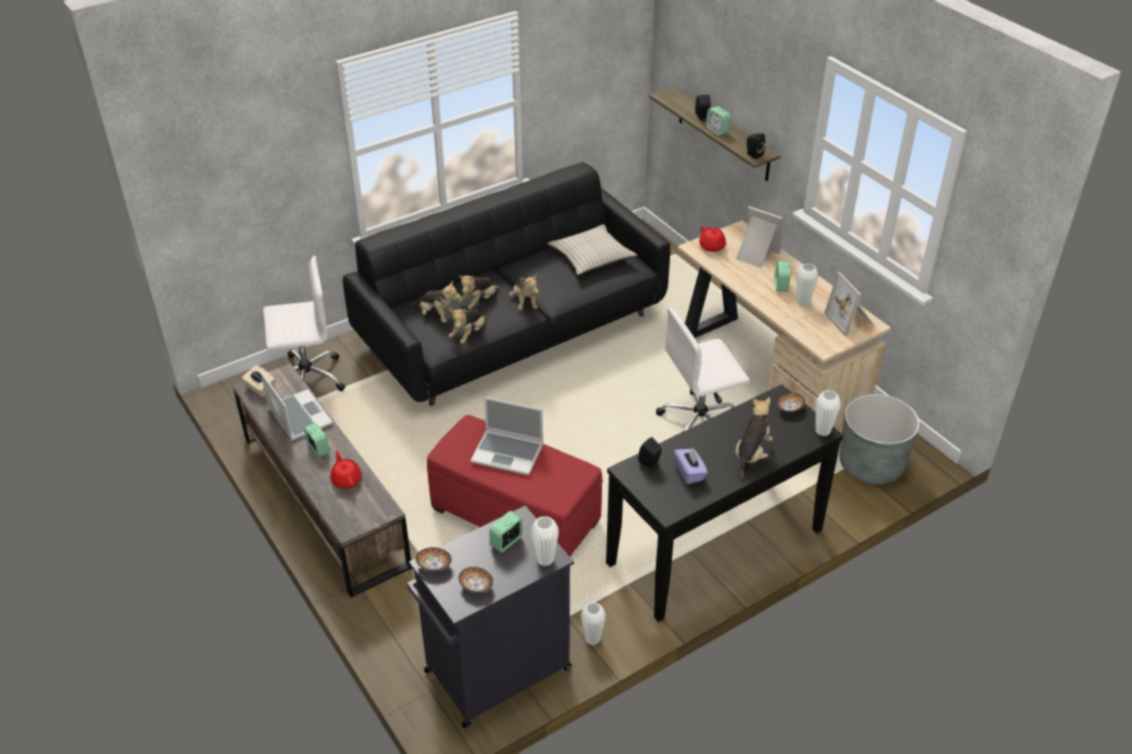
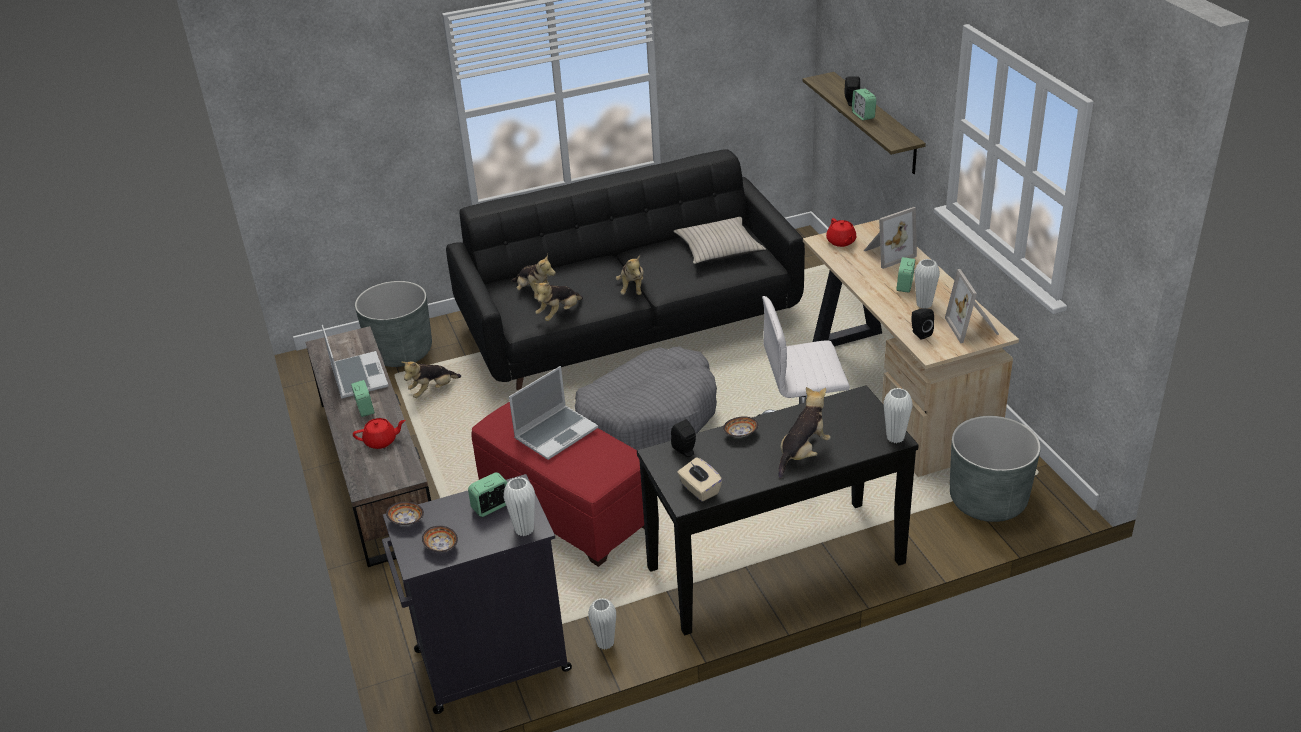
camera: 15 degrees right, 5 degrees down
beige tissue box [242,365,275,397] -> beige tissue box moved to [677,457,722,502]
white office chair [263,256,345,391] -> grey planter [355,281,432,367]
red teapot [330,450,362,488] -> red teapot turned 90 degrees clockwise [353,418,406,449]
plush toy [458,276,499,309] -> plush toy moved to [401,361,461,398]
laptop [470,397,544,475] -> laptop turned 75 degrees counterclockwise [509,366,598,460]
purple tissue box [674,448,708,485] -> none
picture frame [736,206,783,268] -> picture frame turned 105 degrees clockwise [864,207,917,269]
black speaker [746,133,765,159] -> black speaker moved to [911,308,934,340]
bowl [776,393,805,412] -> bowl moved to [723,417,758,438]
none -> grey dog bed [575,347,717,450]

